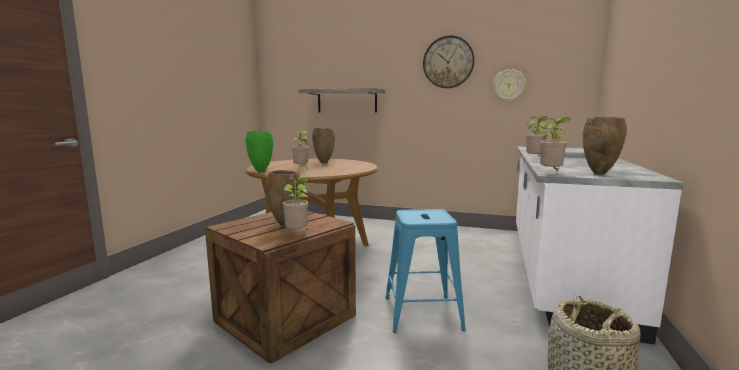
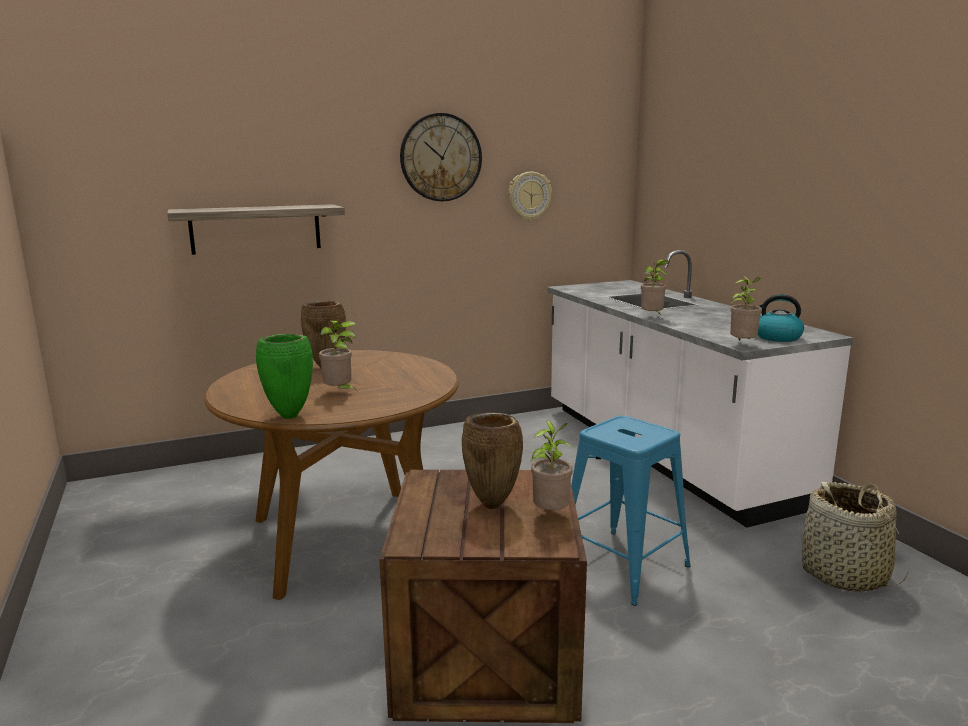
camera: 40 degrees left, 5 degrees up
brown vase [583,117,627,175] -> kettle [758,294,804,342]

